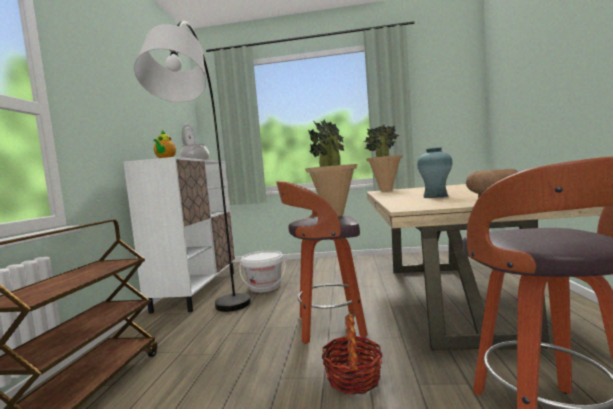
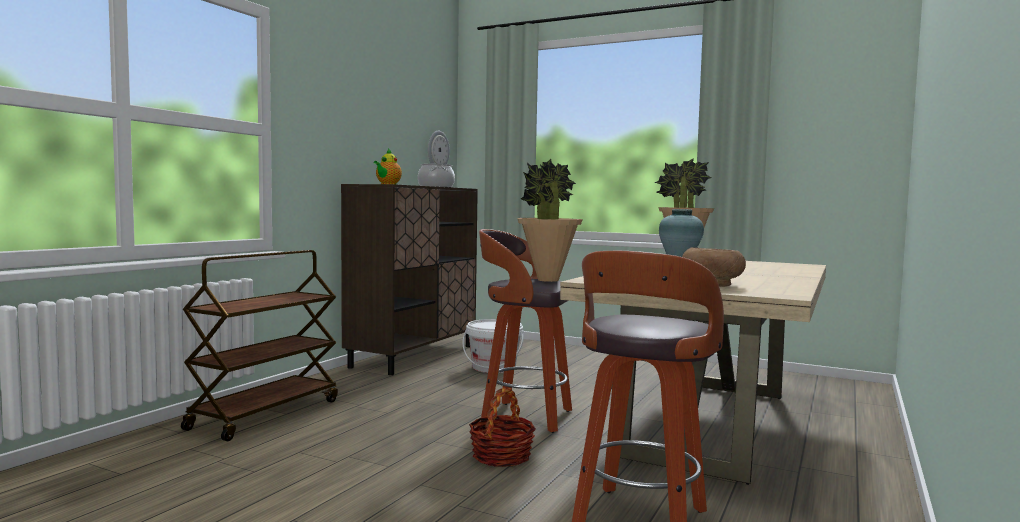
camera: 20 degrees right, 0 degrees up
white cabinet [123,157,236,314] -> brown cabinet [341,184,478,375]
grey floor lamp [134,21,251,312] -> none

